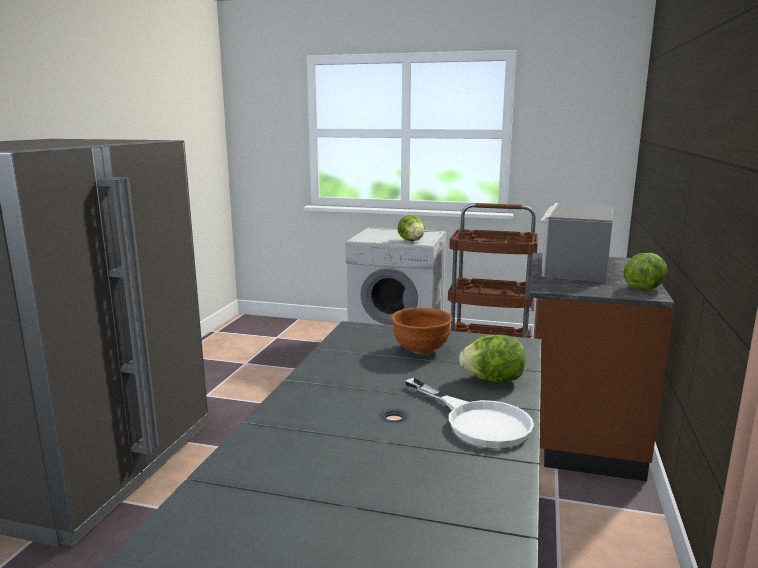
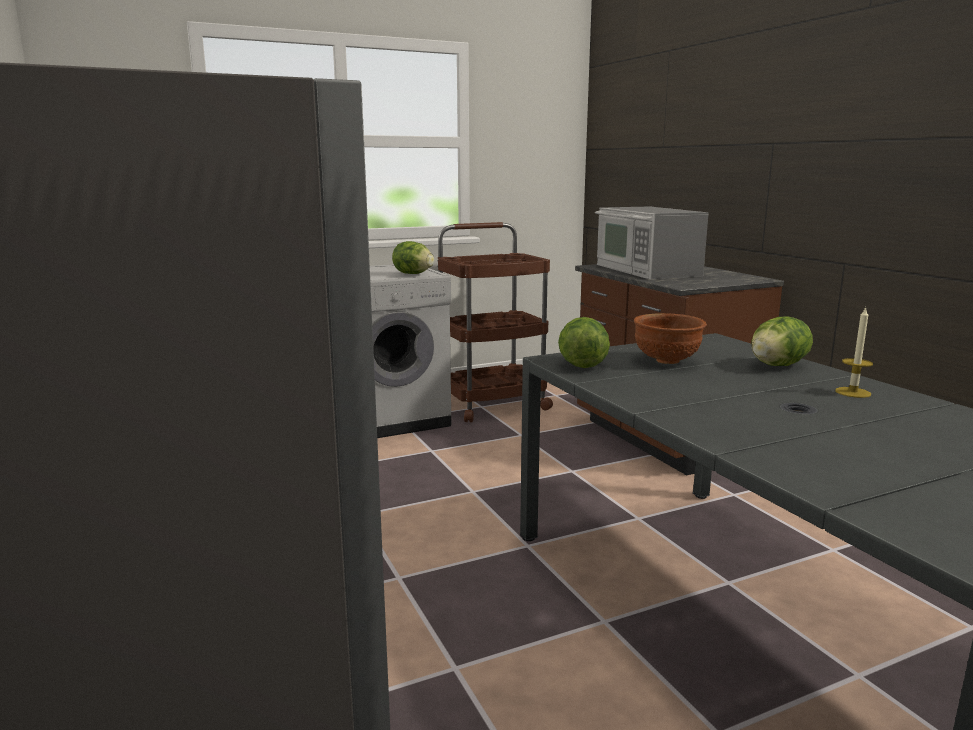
camera: 40 degrees left, 0 degrees up
white frying pan [405,378,534,448] -> candle [835,307,873,398]
lettuce [623,253,667,290] -> lettuce moved to [558,317,610,368]

